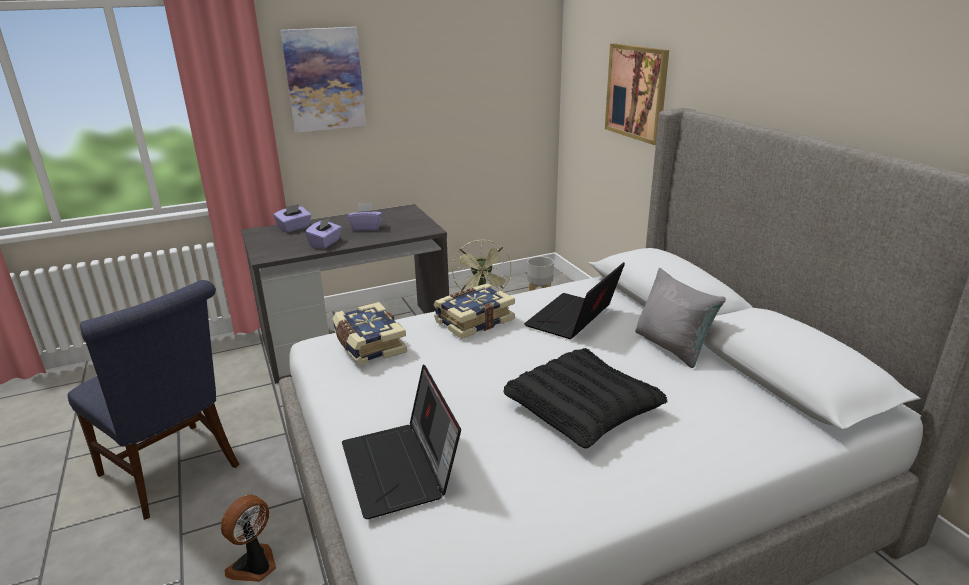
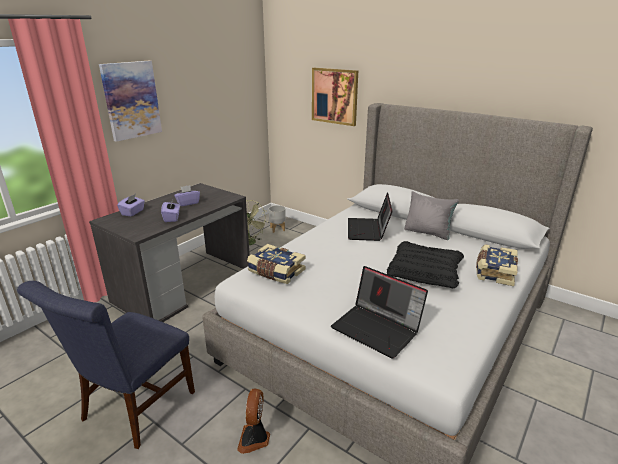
camera: 30 degrees left, 0 degrees up
blue chair [68,280,240,520] -> blue chair turned 105 degrees clockwise [17,281,195,449]
book [434,283,515,339] -> book moved to [476,244,518,286]

